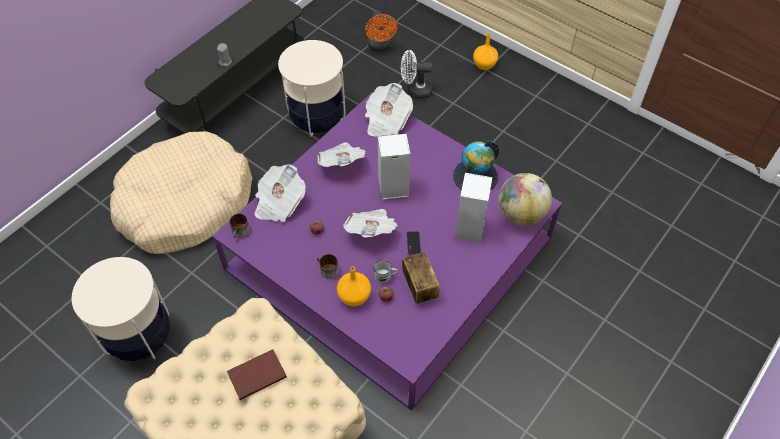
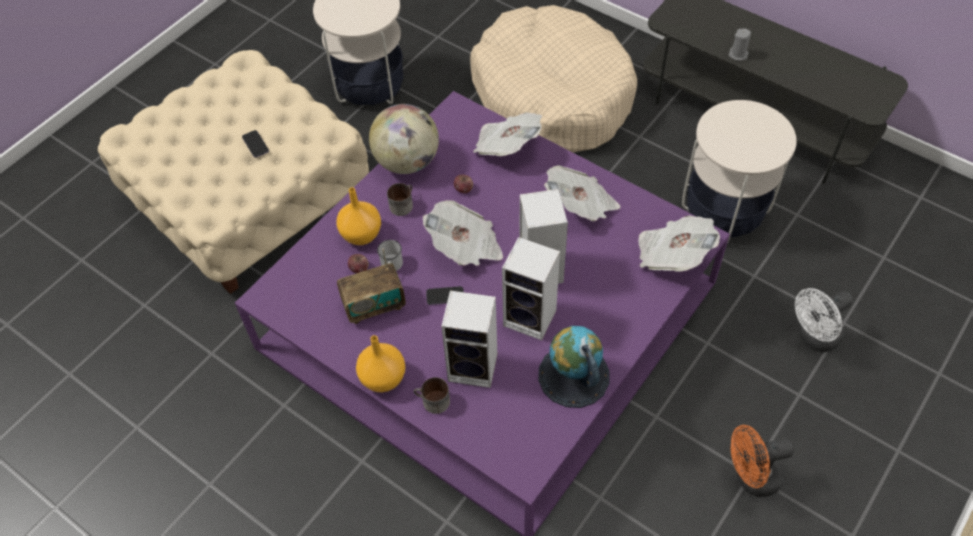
camera: 90 degrees right, 0 degrees up
brown book [227,349,287,400] -> phone [242,130,269,158]
mug [229,213,250,238] -> mug moved to [413,377,450,414]
orange fan [365,11,397,52] -> orange fan moved to [731,425,794,497]
white fan [401,50,433,99] -> white fan turned 120 degrees counterclockwise [795,288,853,352]
orange vase [473,33,498,70] -> orange vase moved to [356,335,405,392]
globe [499,173,552,226] -> globe moved to [369,104,439,174]
none -> speaker [502,237,560,340]

